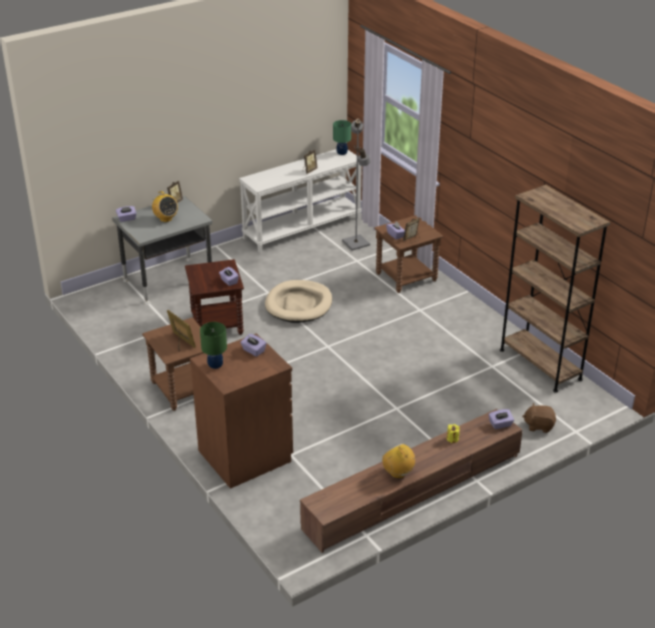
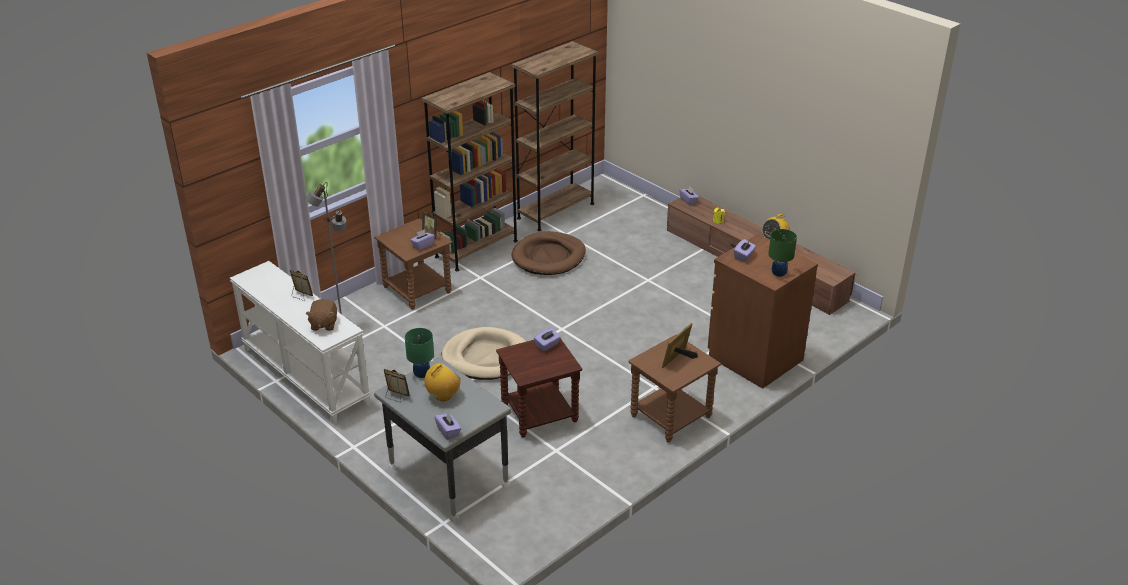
camera: 100 degrees left, 0 degrees up
green table lamp [333,120,351,155] -> green table lamp moved to [405,328,434,378]
brown plush toy [522,403,556,433] -> brown plush toy moved to [305,299,337,331]
none -> brown bookcase [421,72,518,271]
none -> brown dog bed [512,231,586,275]

